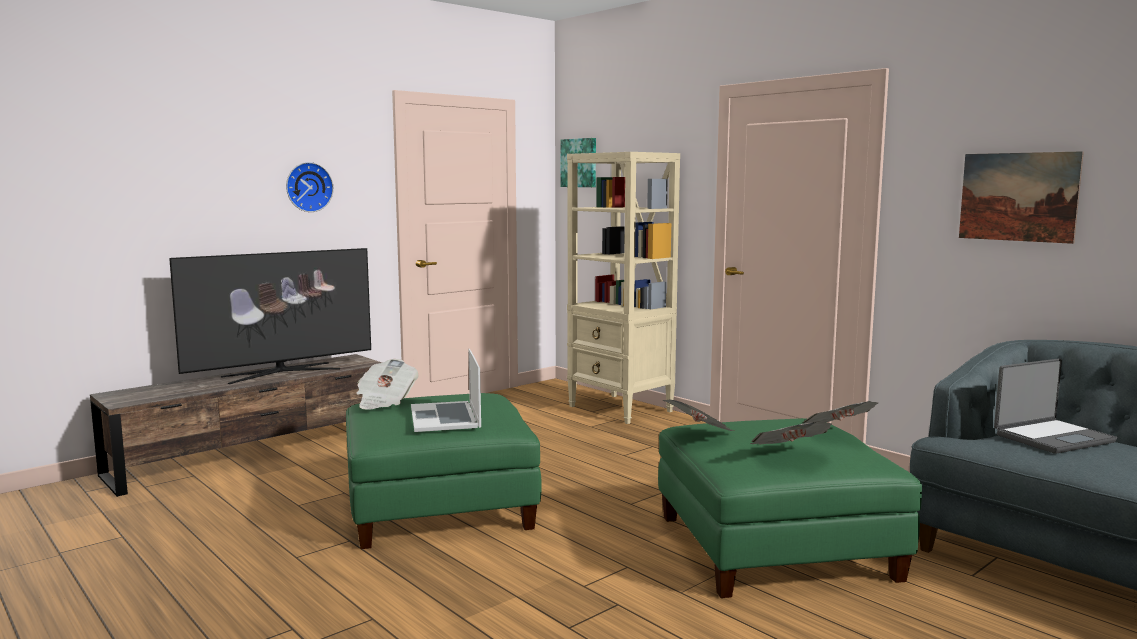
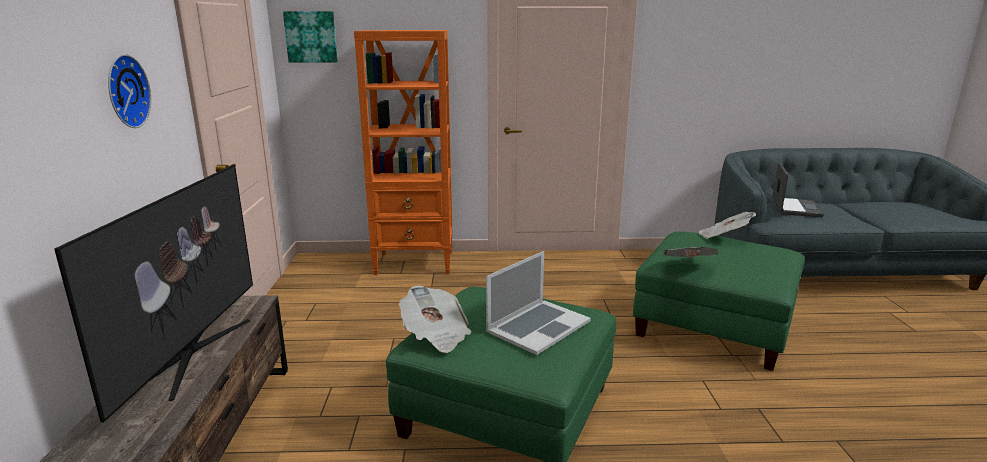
camera: 50 degrees left, 10 degrees up
laptop [411,349,481,432] -> laptop turned 75 degrees counterclockwise [486,251,591,355]
beige bookcase [567,152,680,424] -> orange bookcase [354,30,452,275]
newspaper [750,422,832,444] -> none
picture [959,151,1084,244] -> none

